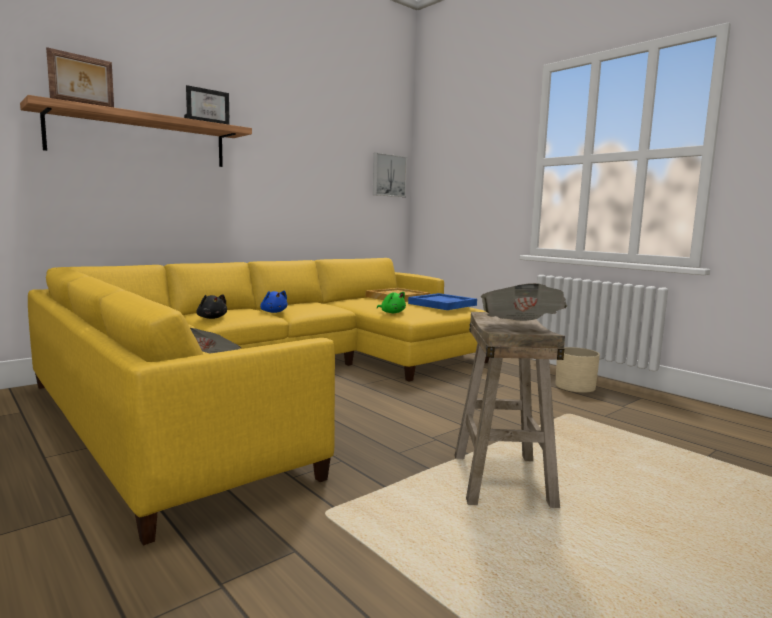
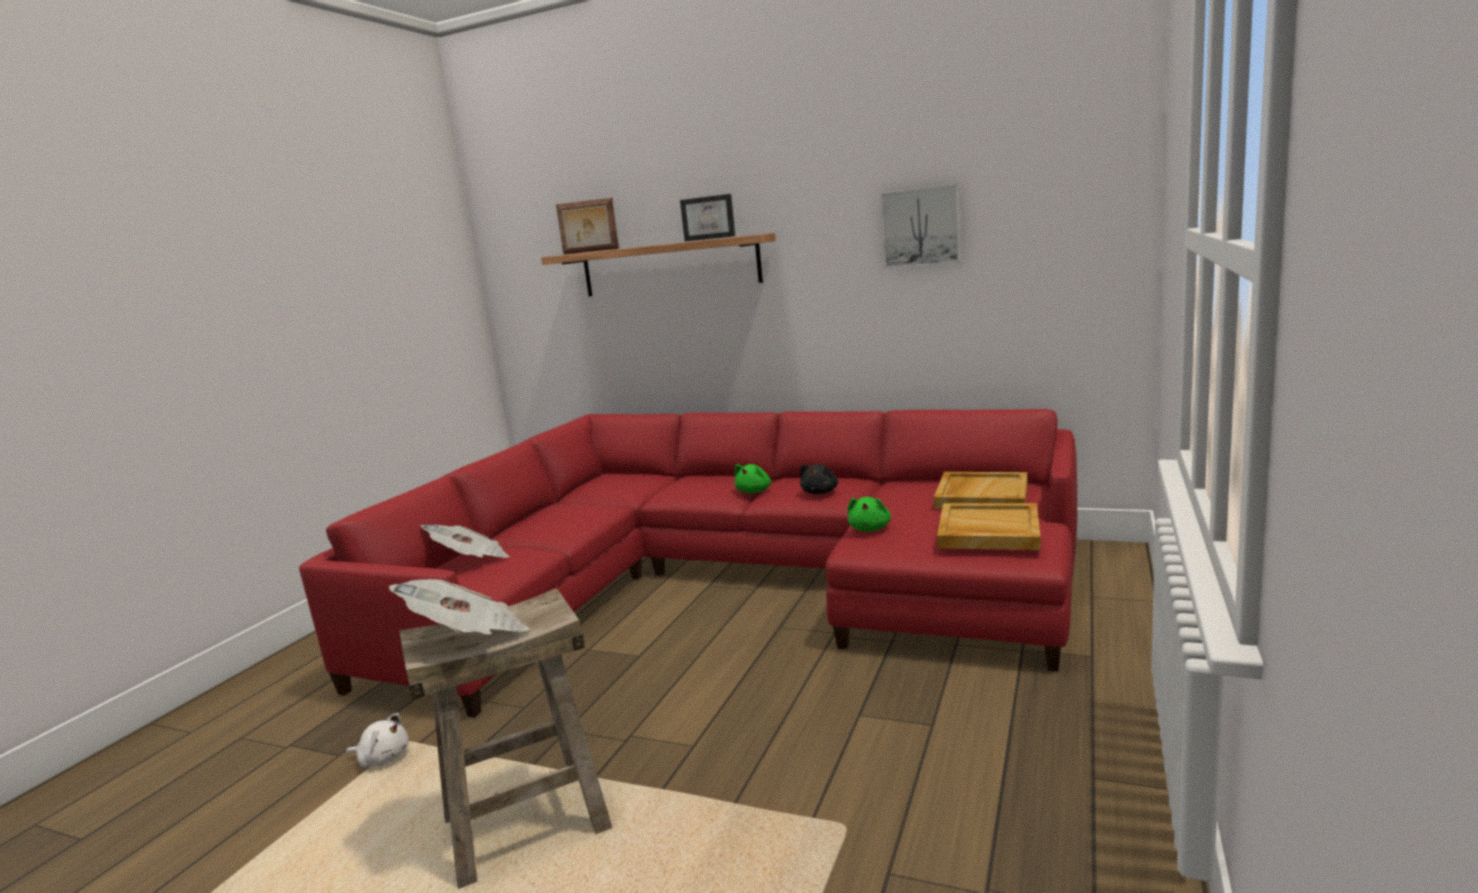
camera: 65 degrees right, 5 degrees up
yellow sofa [28,258,489,546] -> red sofa [299,409,1077,717]
black plush toy [196,294,227,319] -> black plush toy moved to [800,464,838,494]
blue plush toy [260,291,288,313] -> green plush toy [734,464,771,493]
picture [373,153,407,197] -> picture moved to [880,184,961,269]
blue tray [408,293,477,310] -> beige tray [937,503,1041,550]
beige planter [555,347,600,393] -> none
none -> white plush toy [346,713,409,768]

